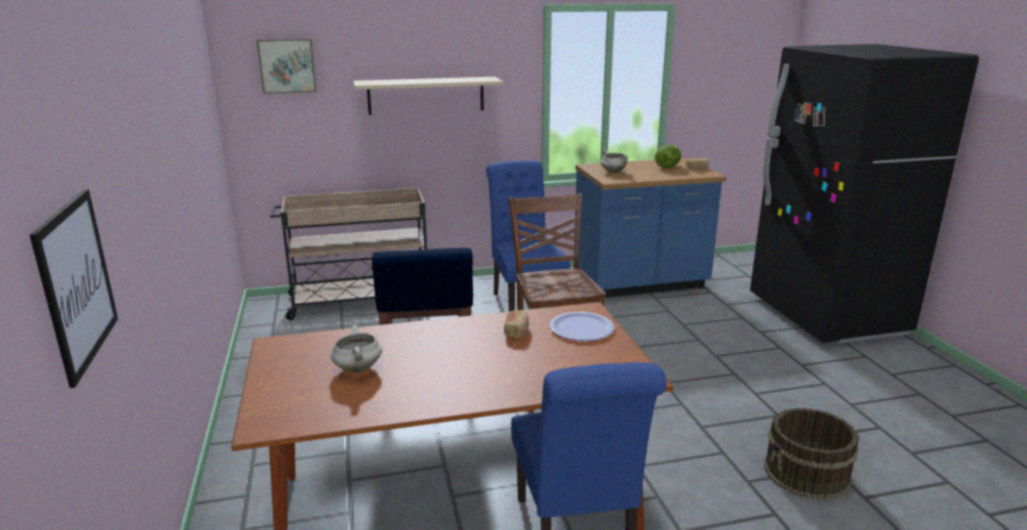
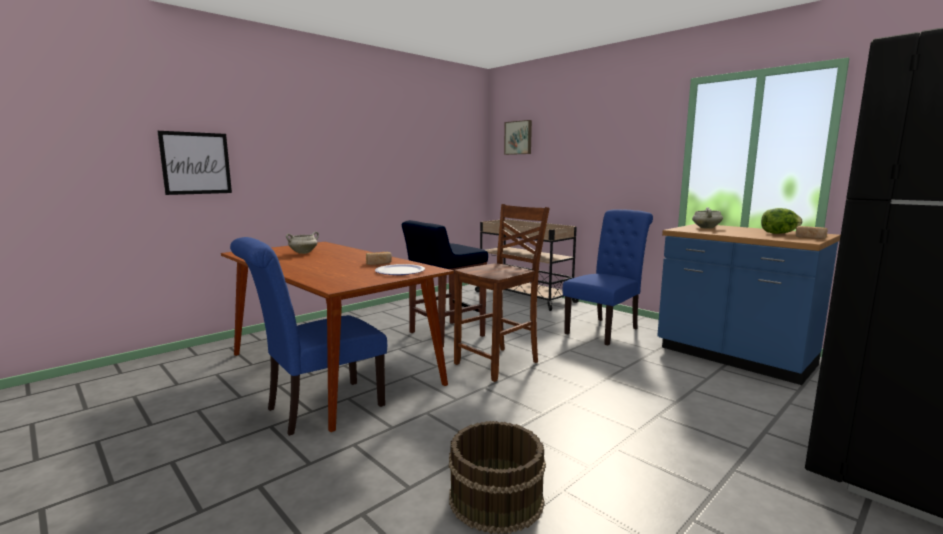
camera: 60 degrees right, 10 degrees down
beige shelf [353,77,503,115] -> none

